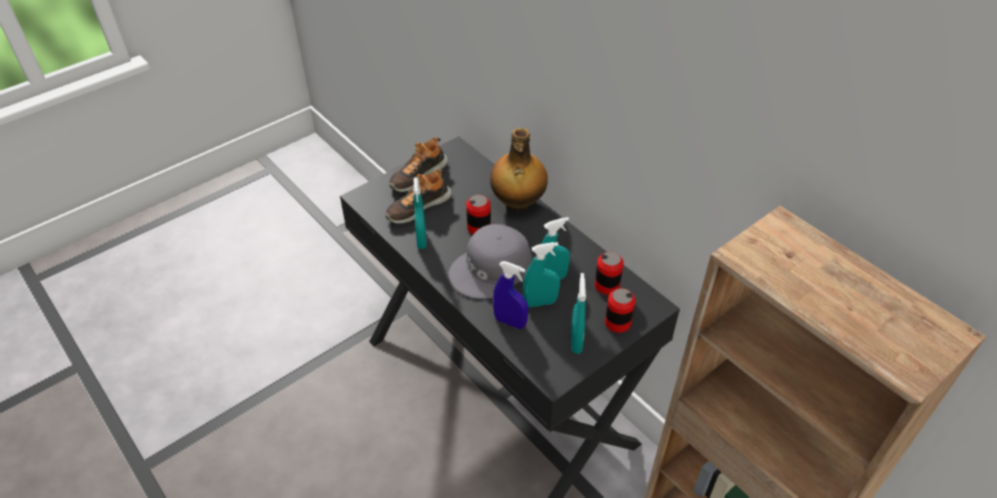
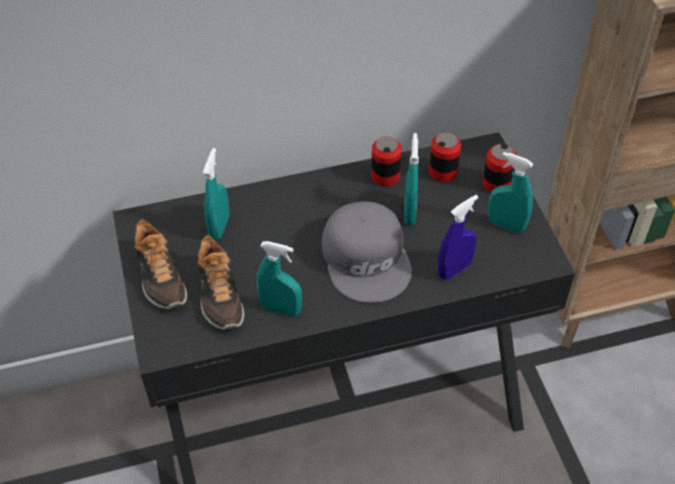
camera: 65 degrees left, 5 degrees up
can [466,195,491,234] -> can moved to [371,136,402,186]
bottle [490,128,548,212] -> none
turquoise spray bottle [523,242,560,307] -> turquoise spray bottle moved to [203,148,229,240]

